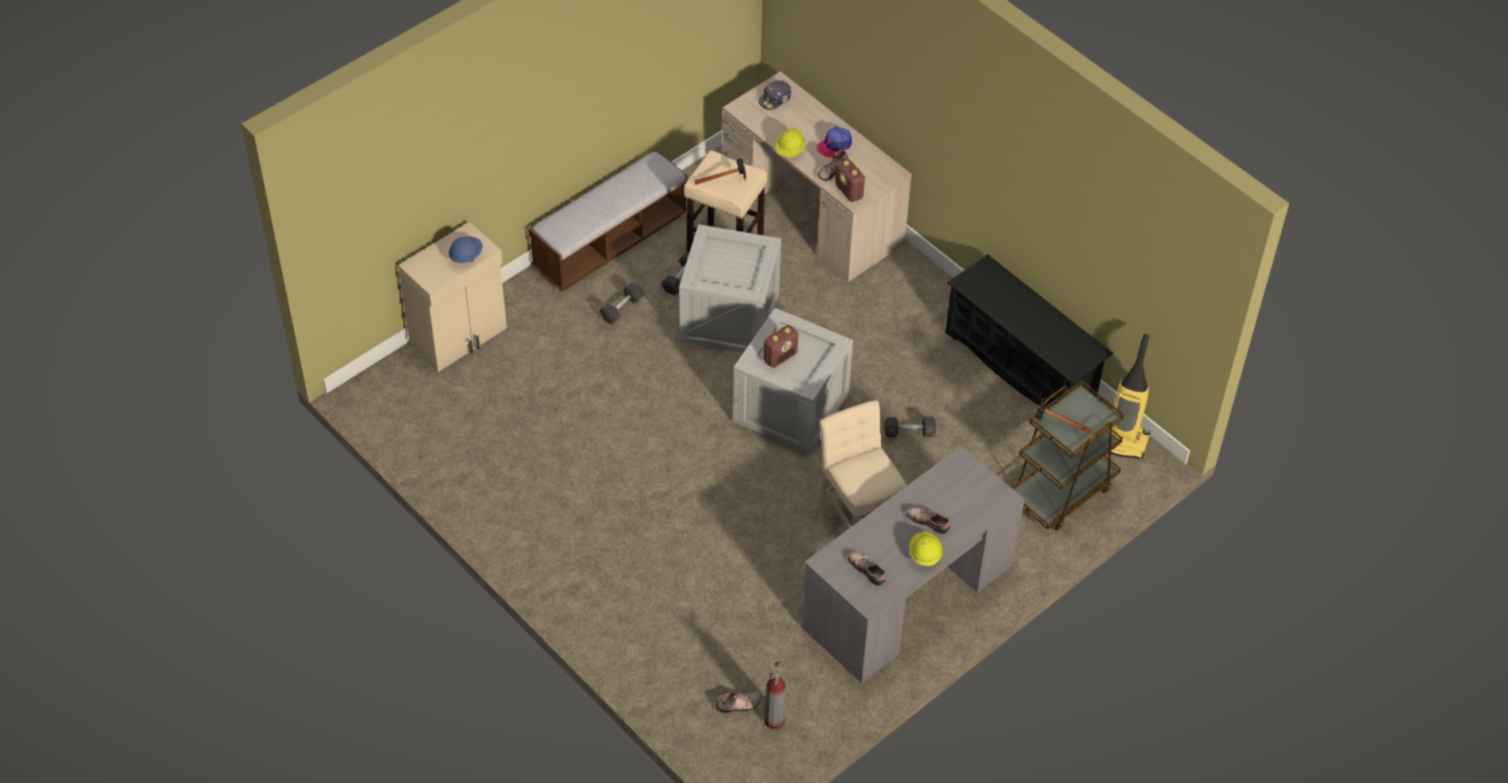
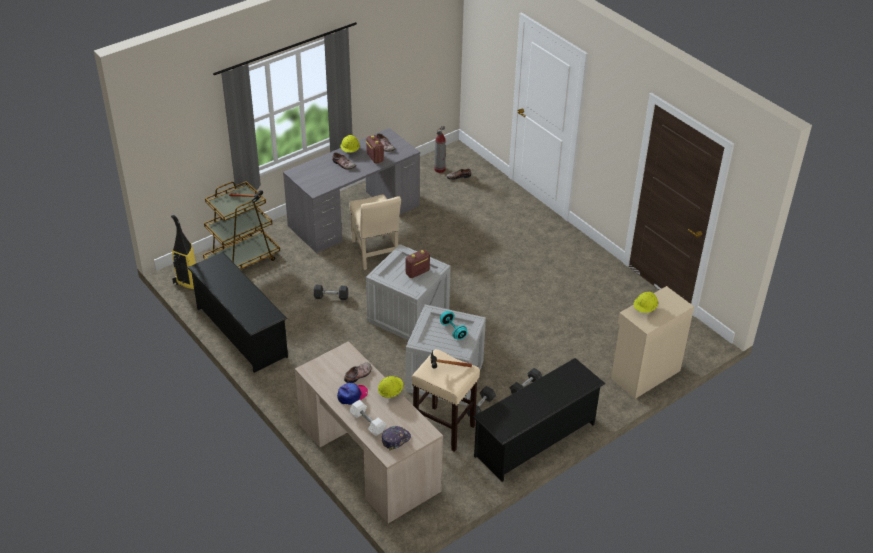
camera: 175 degrees left, 10 degrees down
blue hard hat [449,236,483,263] -> yellow hard hat [634,292,658,313]
bench [528,149,687,291] -> black shoe rack [473,358,605,482]
radio [835,158,866,202] -> radio moved to [365,135,384,164]
none -> white dumbbell [349,400,386,436]
none -> turquoise dumbbell [440,311,467,340]

